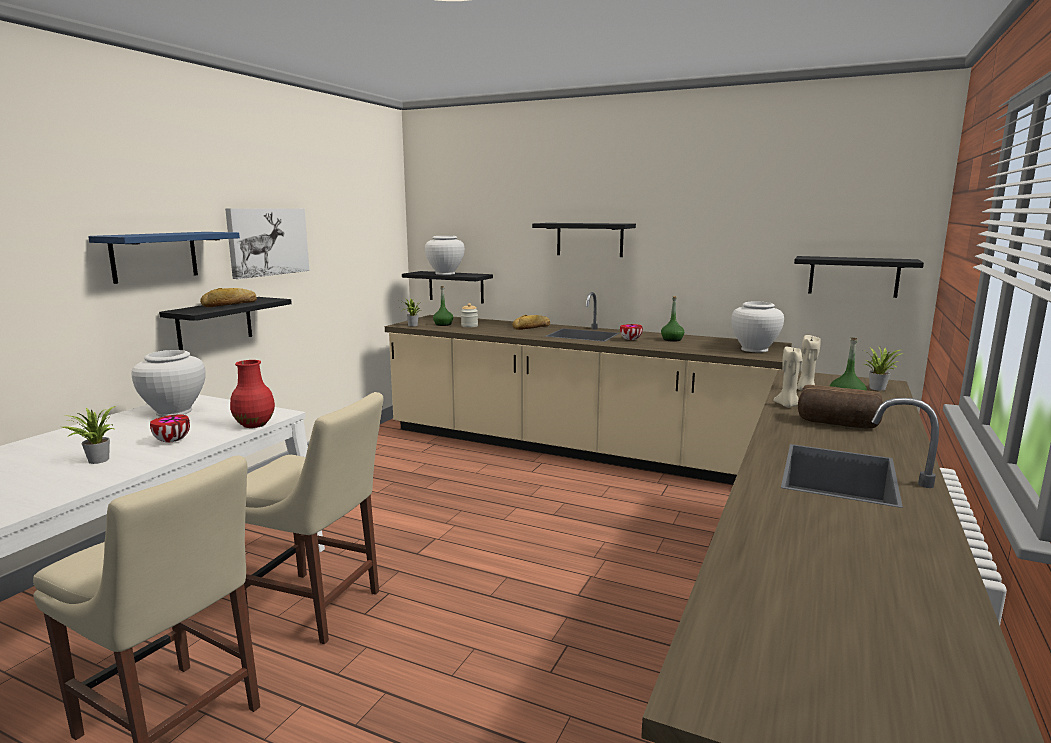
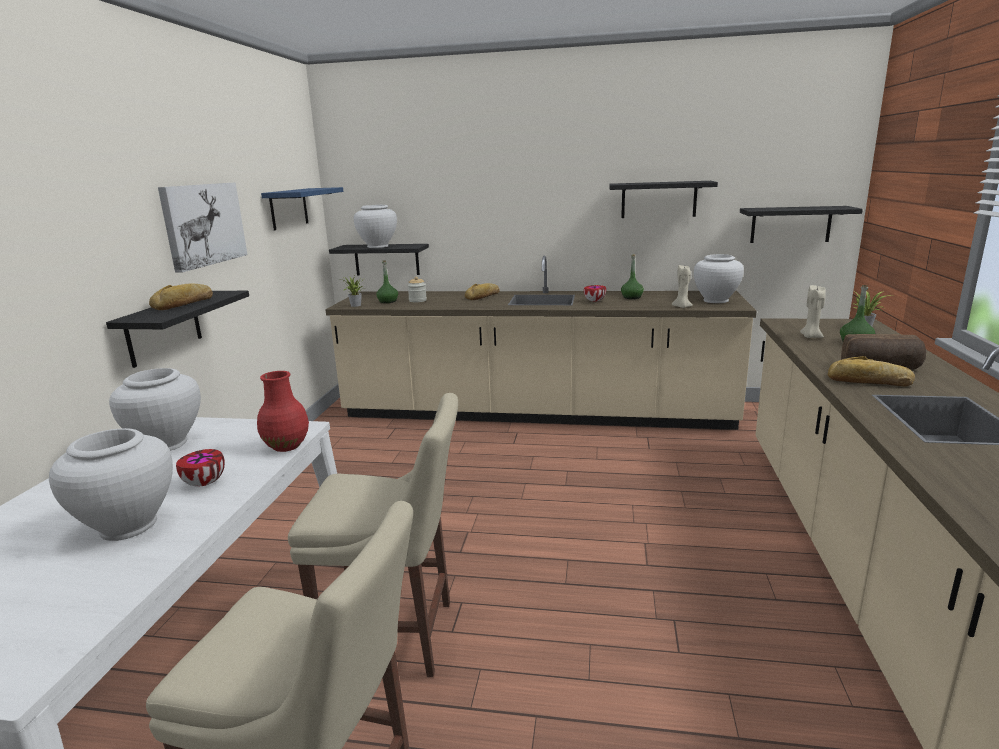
camera: 15 degrees left, 5 degrees up
potted plant [62,406,116,464] -> white vase [49,428,173,541]
blue shelf [88,232,240,284] -> blue shelf moved to [261,187,344,230]
black shelf [532,223,636,257] -> black shelf moved to [609,181,718,218]
beige candle [773,346,802,407] -> beige candle moved to [672,265,693,308]
none -> bread [828,356,915,387]

